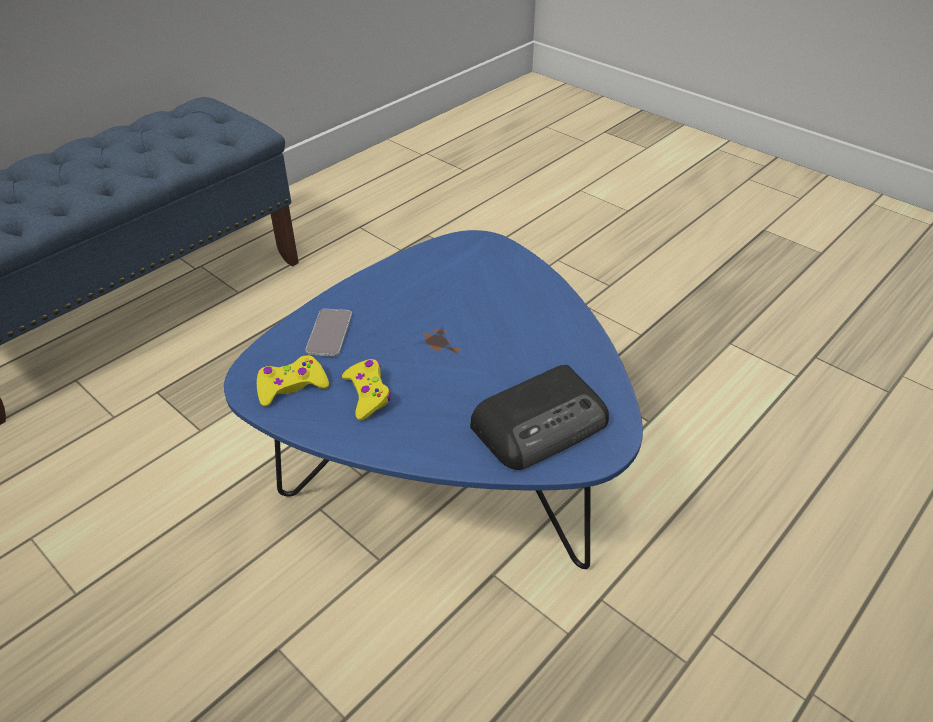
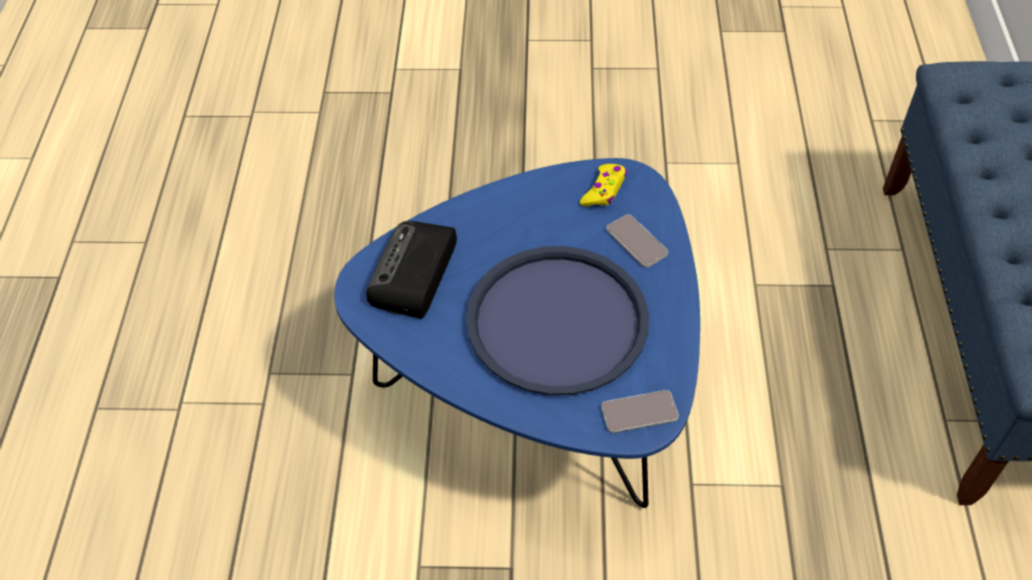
camera: 140 degrees right, 10 degrees up
yellow game controller [342,359,391,420] -> none
none -> blue tray [466,246,649,396]
none -> phone [601,390,679,433]

